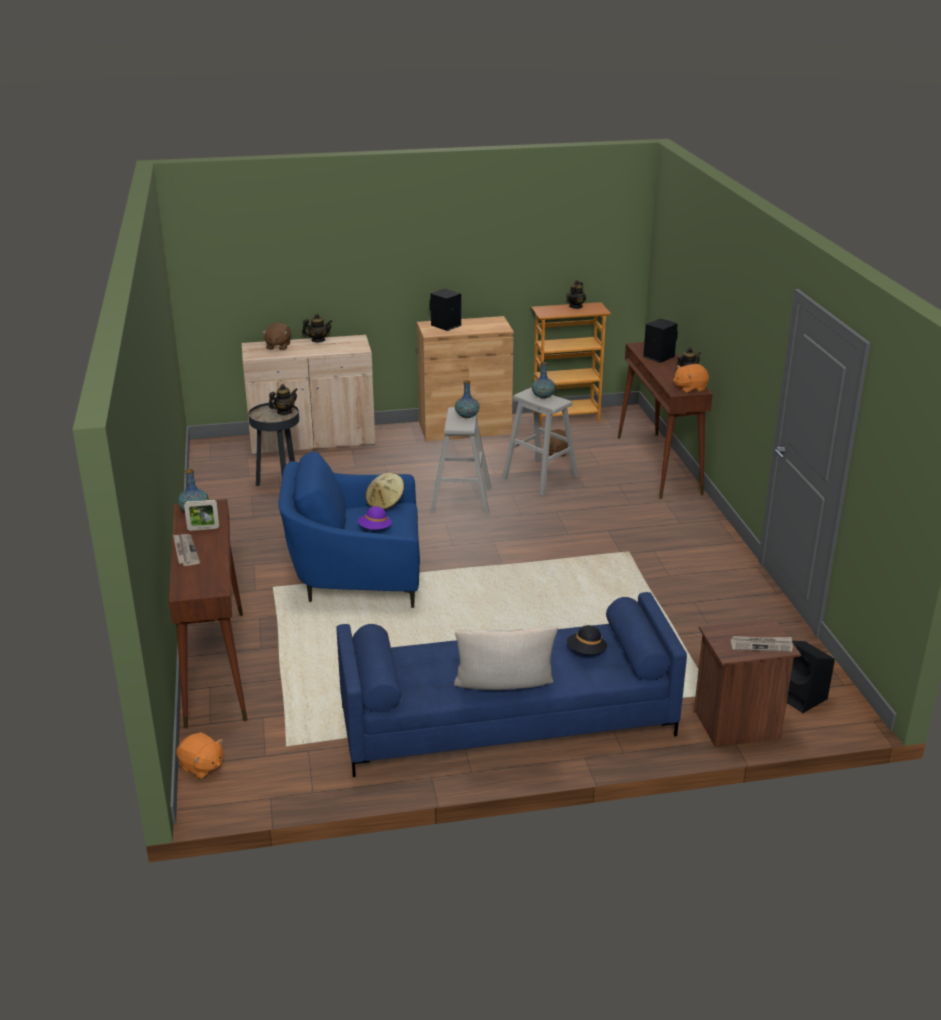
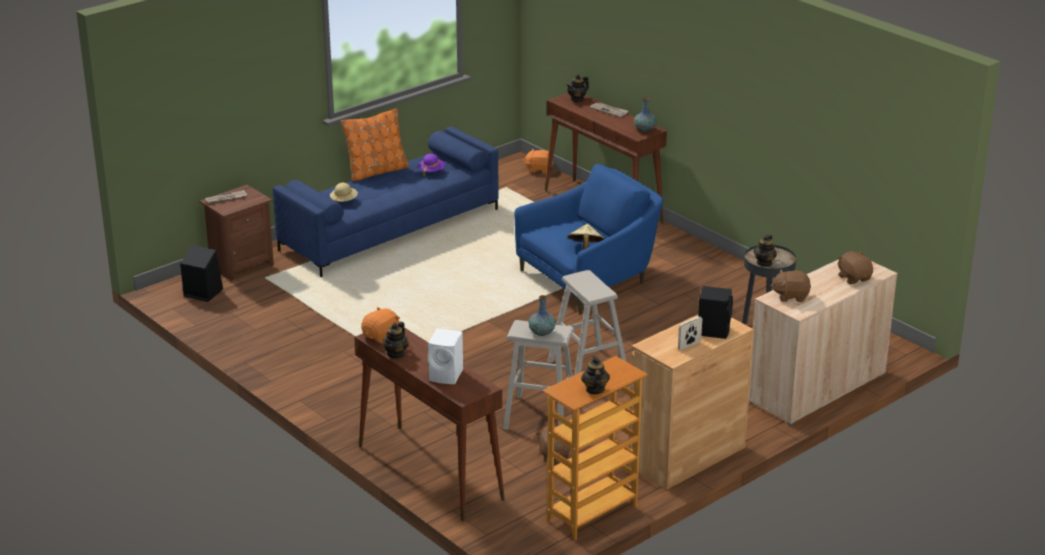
camera: 150 degrees right, 0 degrees up
picture frame [184,500,219,531] -> picture frame moved to [678,316,702,350]
teapot [302,314,333,342] -> teapot moved to [566,74,589,103]
purple hat [358,506,392,530] -> purple hat moved to [418,154,445,176]
beige pillow [454,626,558,690] -> orange pillow [341,109,409,181]
vase [455,380,480,418] -> none
black hat [567,625,607,654] -> beige hat [330,183,358,202]
black speaker [643,318,678,363] -> white speaker [428,328,463,384]
none -> brown plush toy [770,269,811,302]

